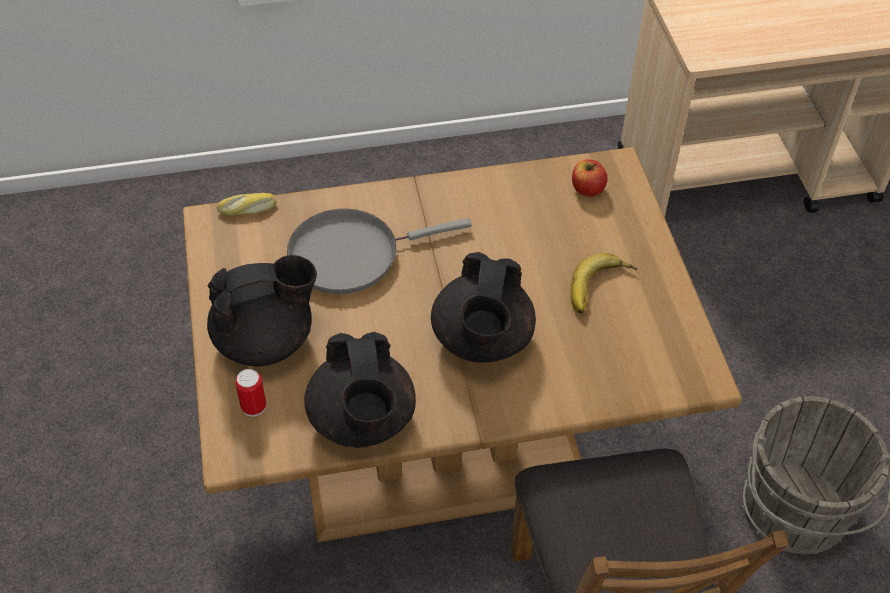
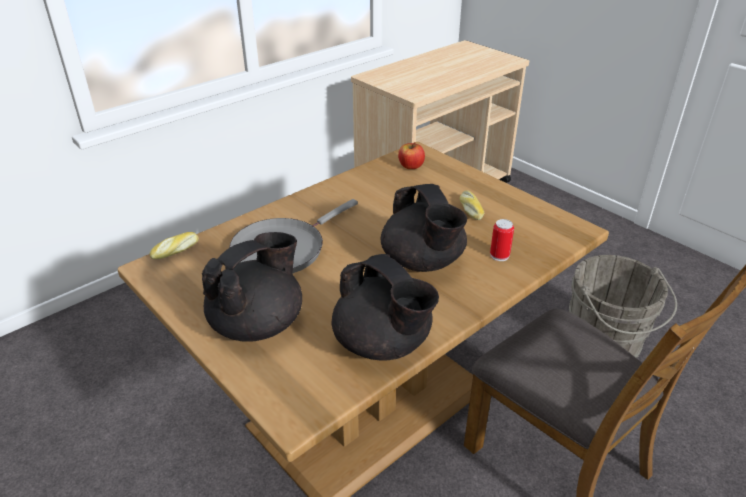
camera: 30 degrees left, 15 degrees down
can [235,369,266,417] -> can moved to [490,219,514,261]
banana [570,253,637,313] -> bread [460,190,484,220]

